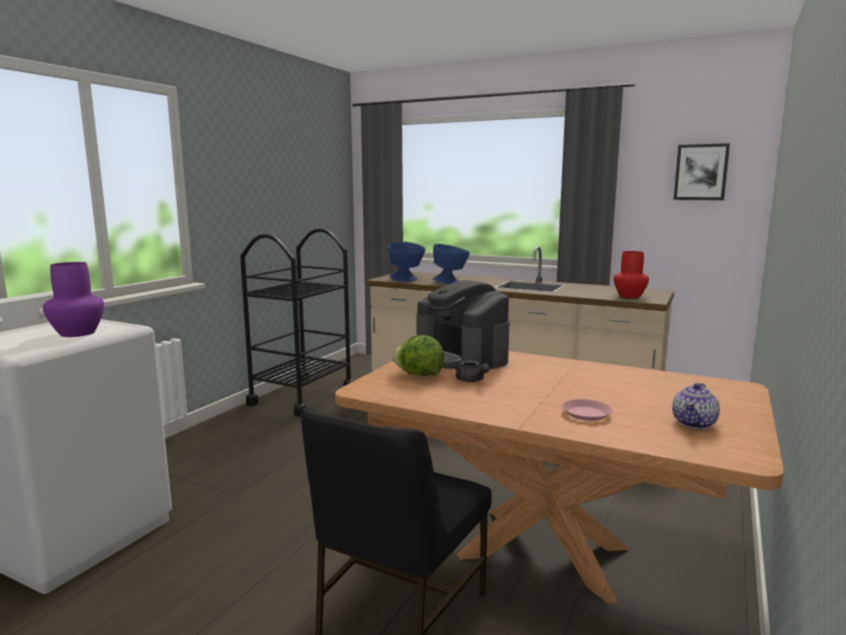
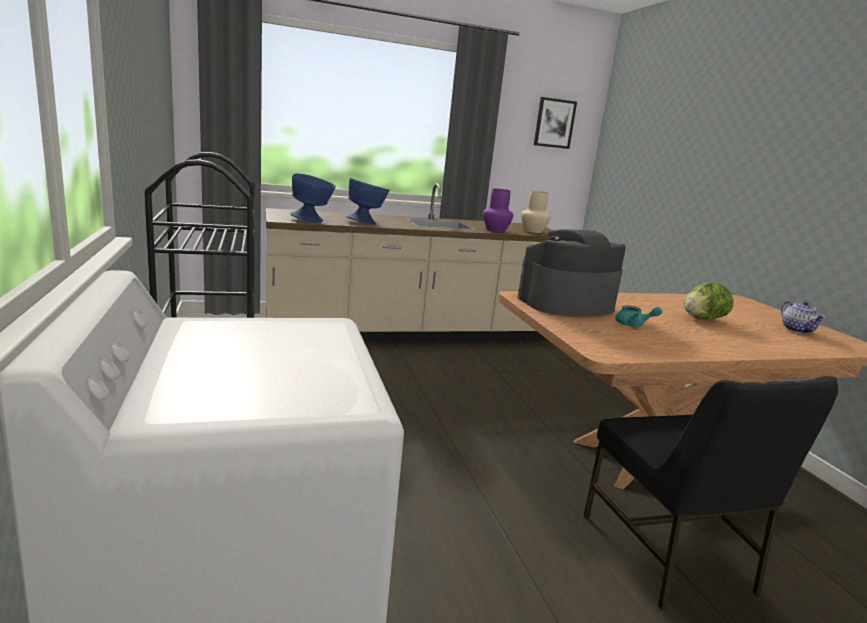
camera: 45 degrees left, 5 degrees up
purple vase [43,262,104,337] -> purple vase moved to [483,188,513,232]
lettuce [392,335,444,376] -> lettuce moved to [684,283,734,320]
coffee machine [416,280,510,369] -> coffee machine turned 150 degrees clockwise [517,229,626,316]
grey teapot [455,360,490,382] -> turquoise teapot [615,305,663,327]
pink plate [562,399,612,421] -> none
red vase [614,251,649,298] -> beige vase [521,191,551,233]

